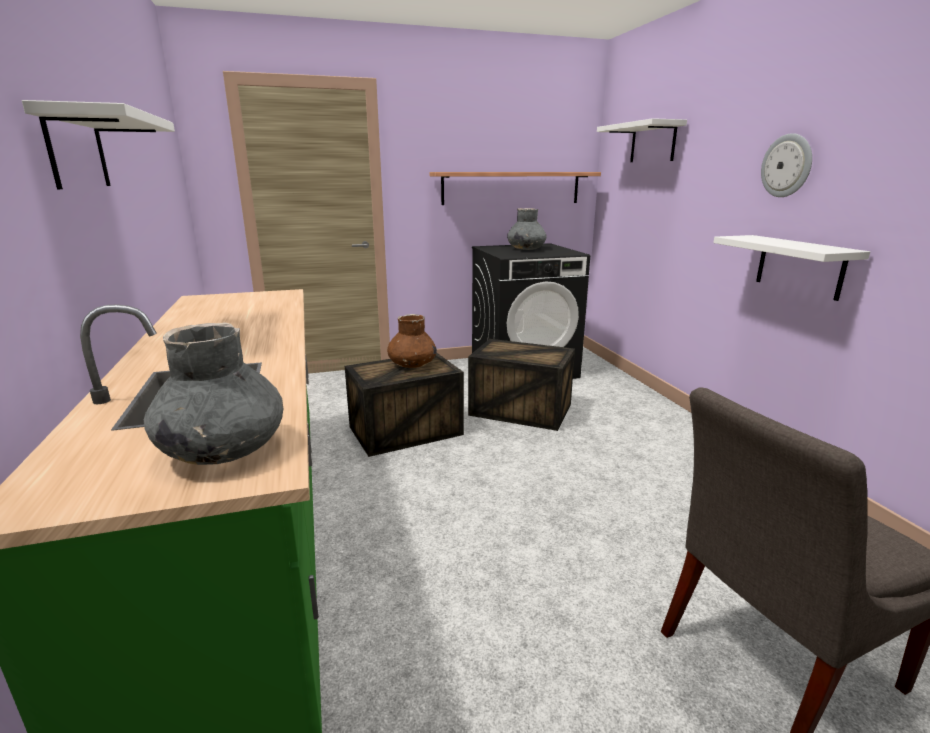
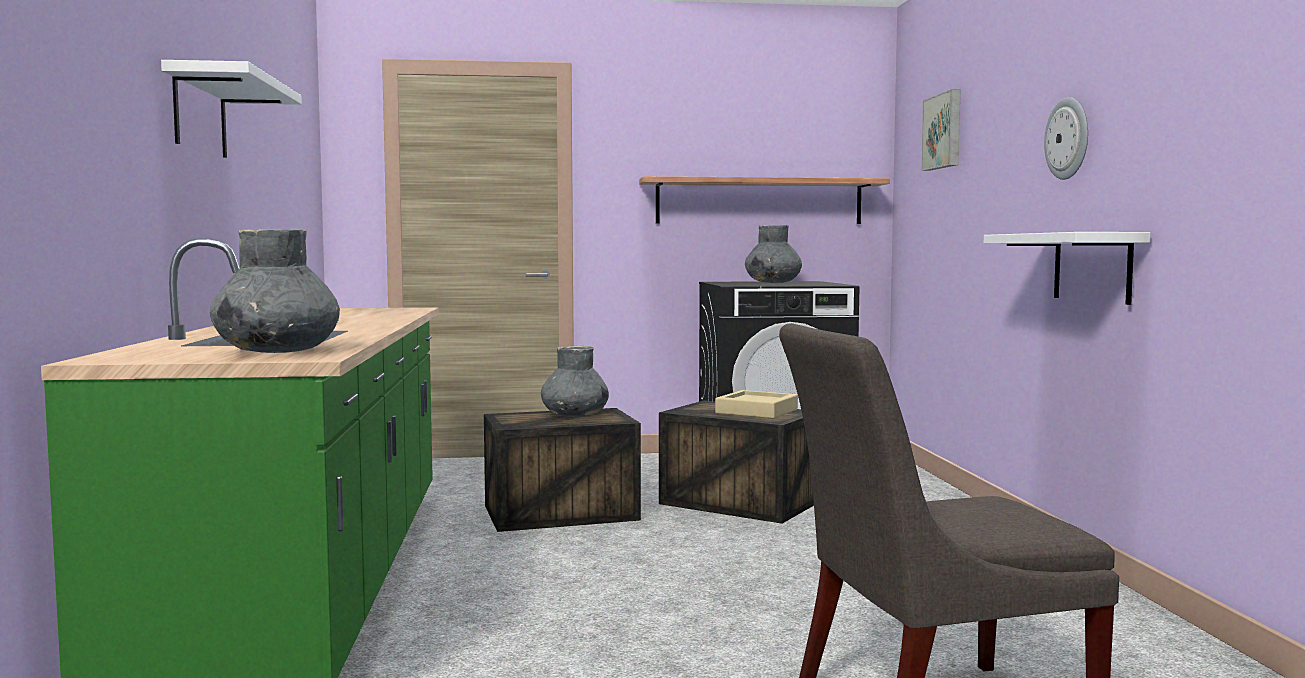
camera: 10 degrees right, 15 degrees down
brown vase [387,314,437,368] -> grey vase [541,346,609,417]
white shelf [597,118,687,162] -> picture [921,89,961,171]
none -> beige tray [715,390,798,419]

